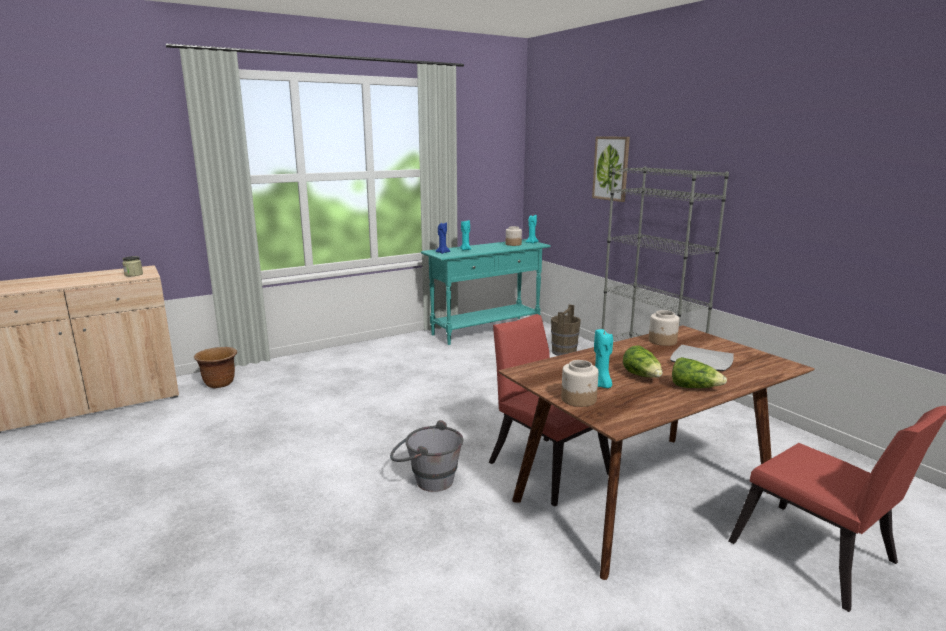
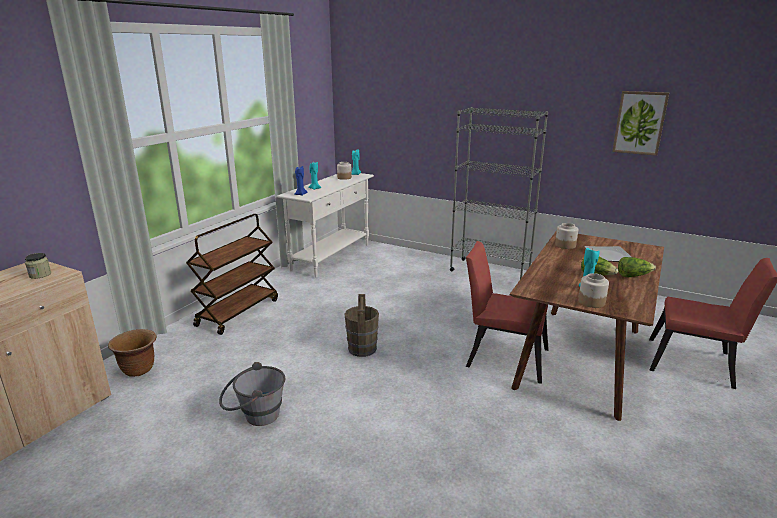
camera: 30 degrees left, 5 degrees up
grey bucket [390,420,463,492] -> grey bucket moved to [219,362,285,426]
turquoise console table [421,239,551,345] -> white console table [277,173,374,277]
brown bucket [551,304,581,356] -> brown bucket moved to [344,294,379,357]
picture [592,136,630,202] -> picture moved to [612,91,669,156]
none -> brown cart [186,214,278,335]

